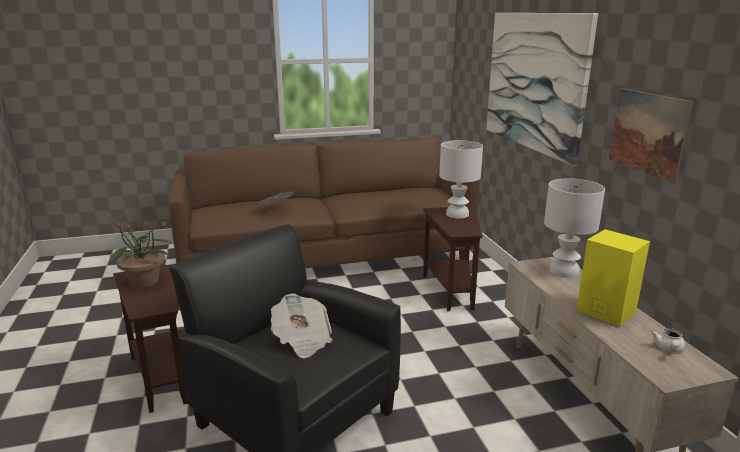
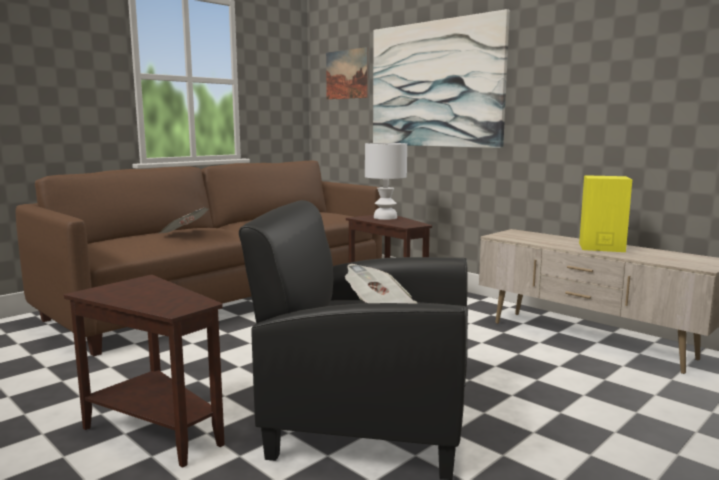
camera: 30 degrees left, 10 degrees down
potted plant [110,216,171,288] -> none
white table lamp [544,179,605,278] -> none
picture [609,88,693,183] -> picture moved to [326,47,368,100]
white teapot [651,328,685,352] -> none

